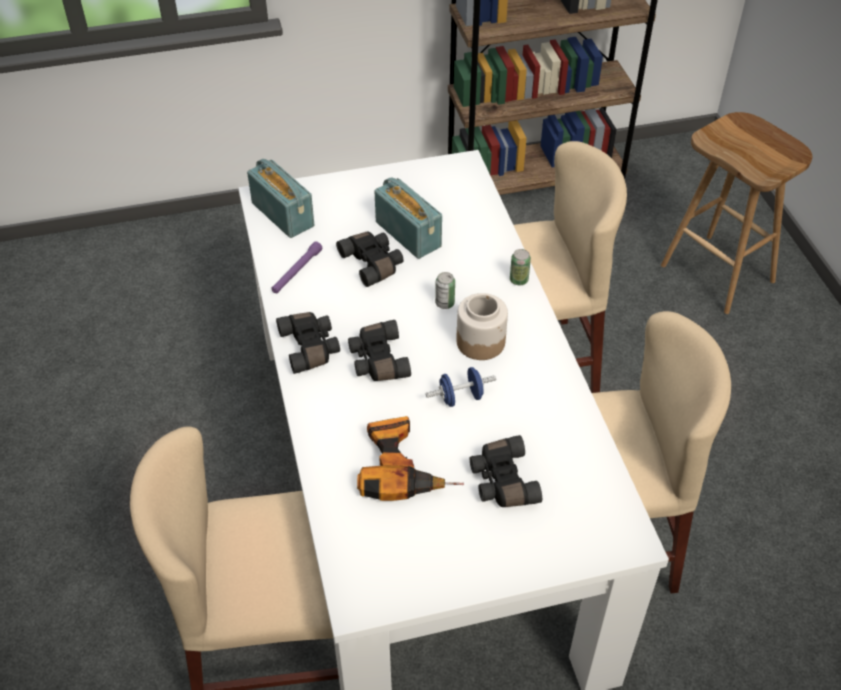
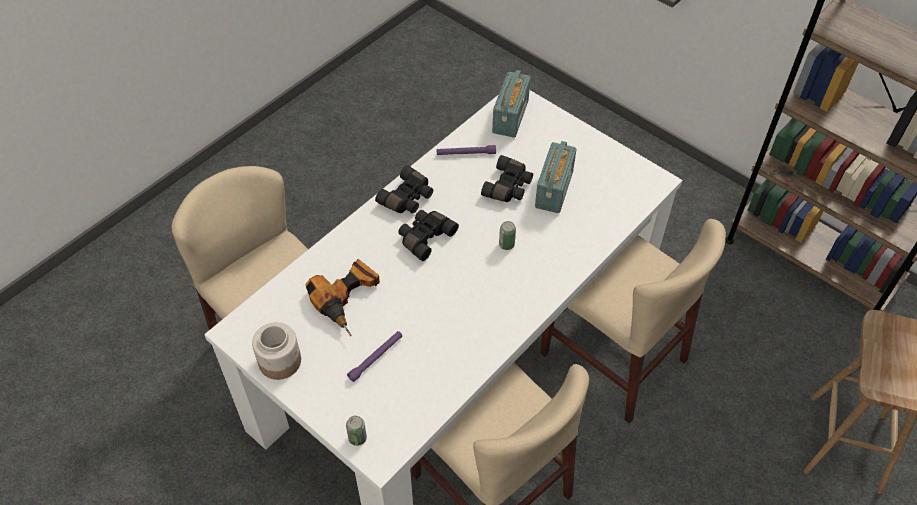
camera: 55 degrees right, 5 degrees up
blue dumbbell [426,367,496,407] -> none
jar [456,293,508,360] -> jar moved to [252,322,301,380]
black binoculars [470,435,542,507] -> purple flashlight [347,331,402,382]
can [510,249,531,285] -> can moved to [346,416,367,446]

